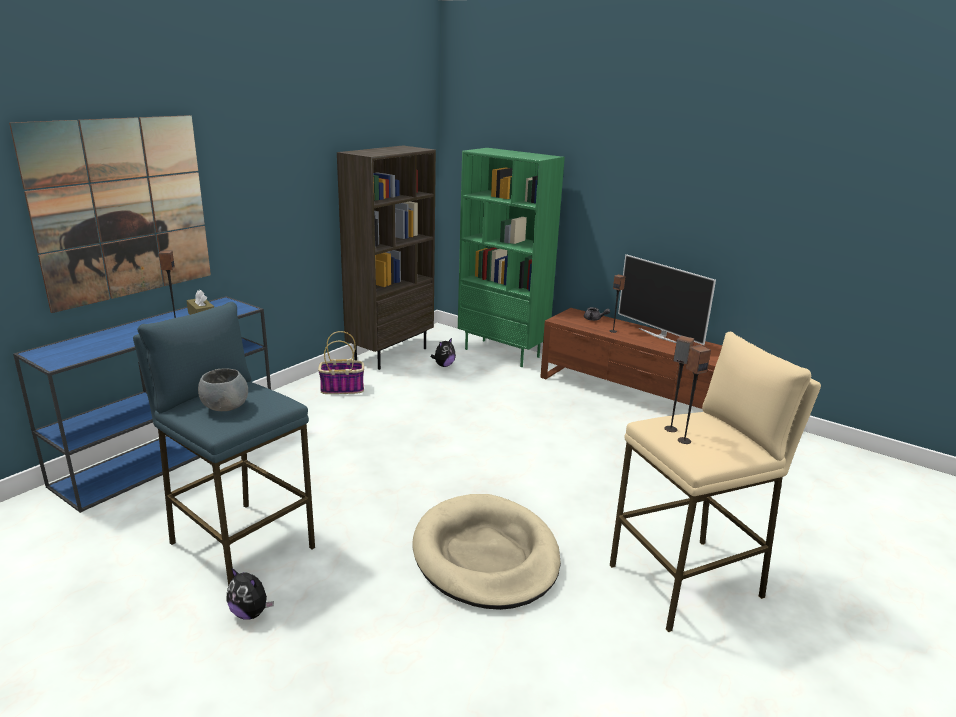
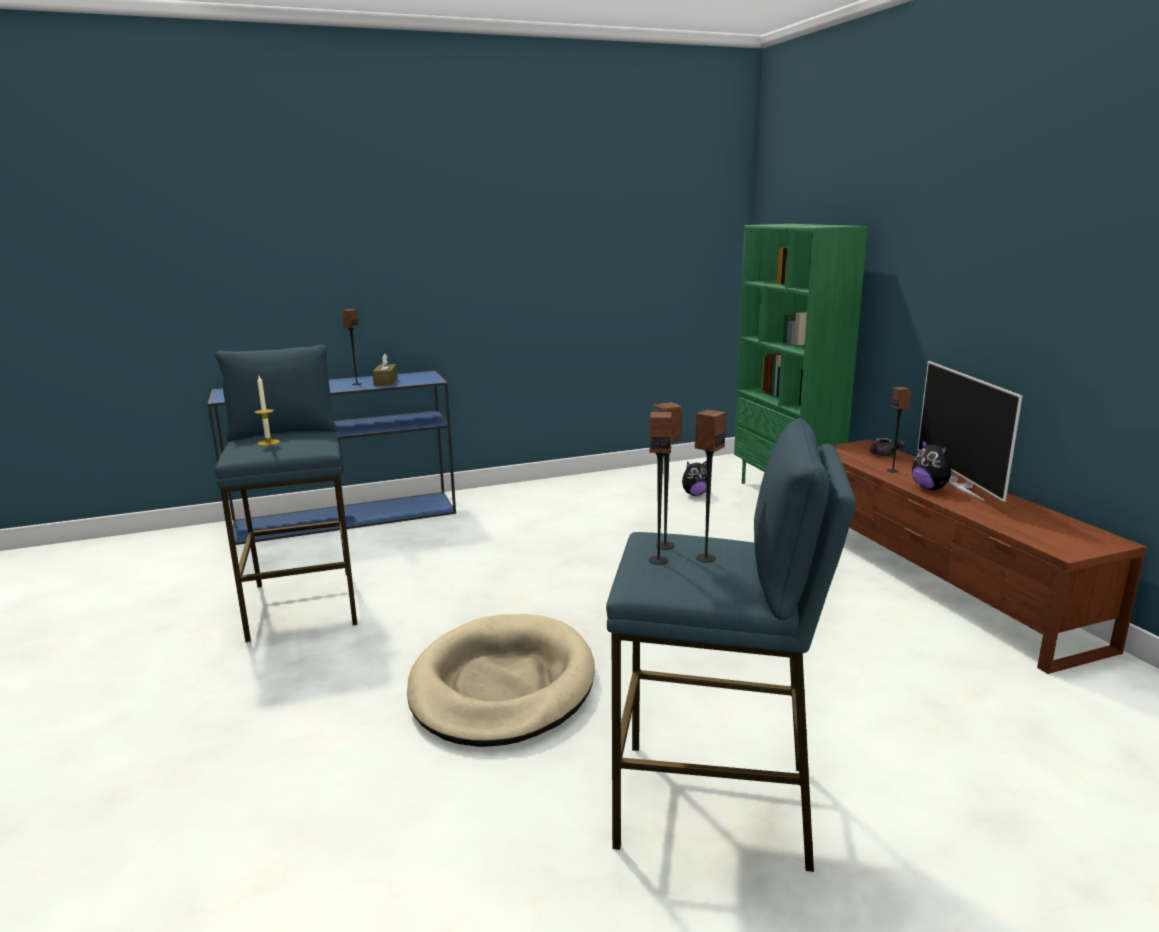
camera: 35 degrees right, 5 degrees down
picture [9,115,211,313] -> none
grey bowl [198,368,248,411] -> candle [254,376,280,446]
plush toy [226,568,274,620] -> plush toy moved to [912,438,958,490]
basket [318,331,364,394] -> none
brown bookcase [337,146,436,370] -> none
beige stool [610,332,821,632] -> blue stool [606,418,856,872]
none -> speaker [695,409,726,563]

